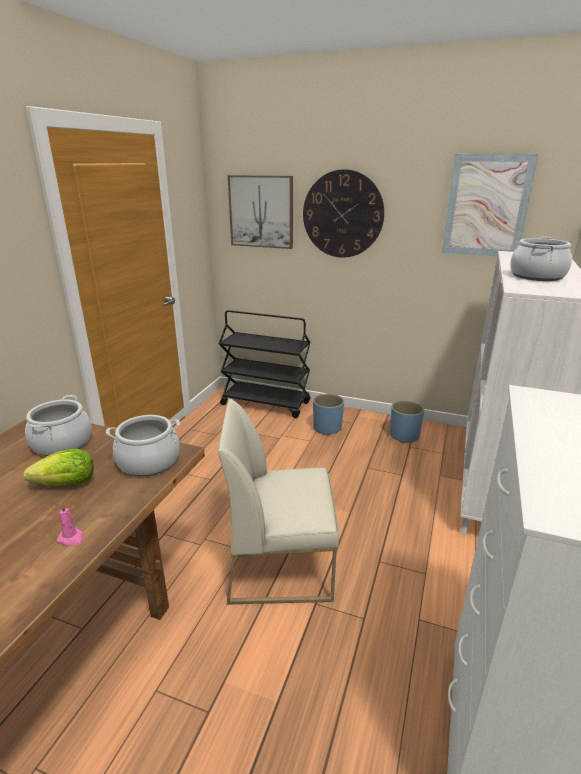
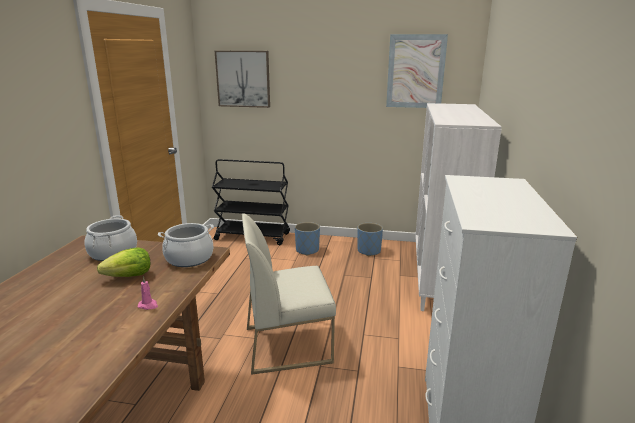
camera: 10 degrees left, 5 degrees down
wall clock [303,169,384,258] -> none
cooking pot [510,236,572,281] -> none

